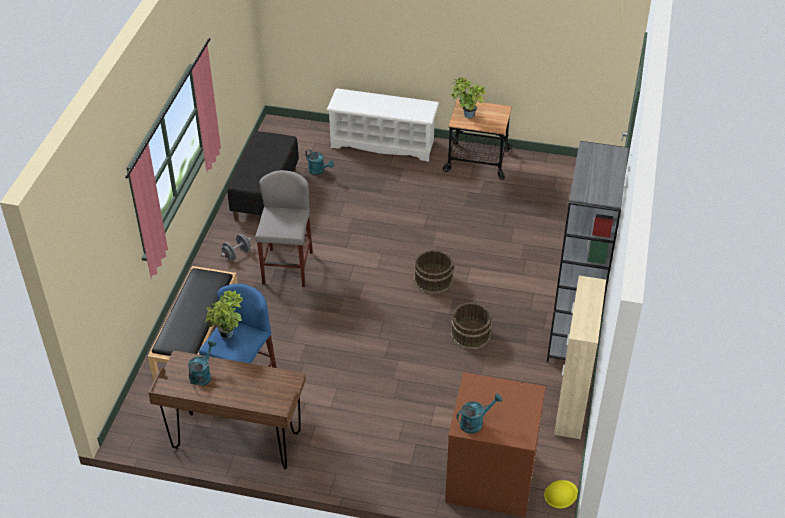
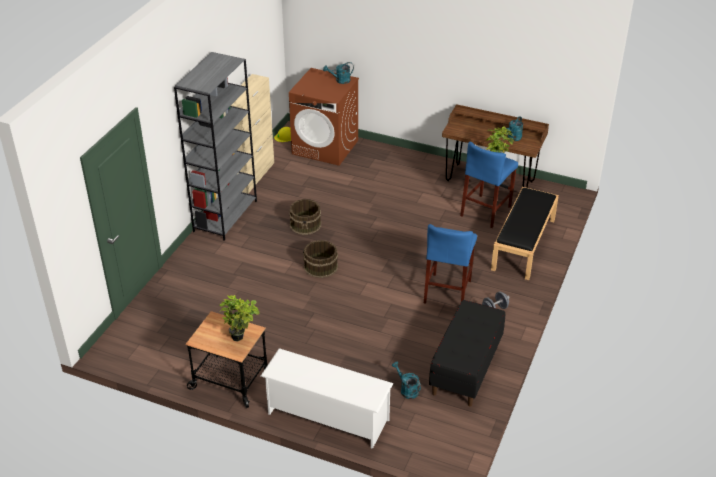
camera: 170 degrees left, 5 degrees down
grey stool [255,170,313,287] -> blue stool [424,224,477,304]

